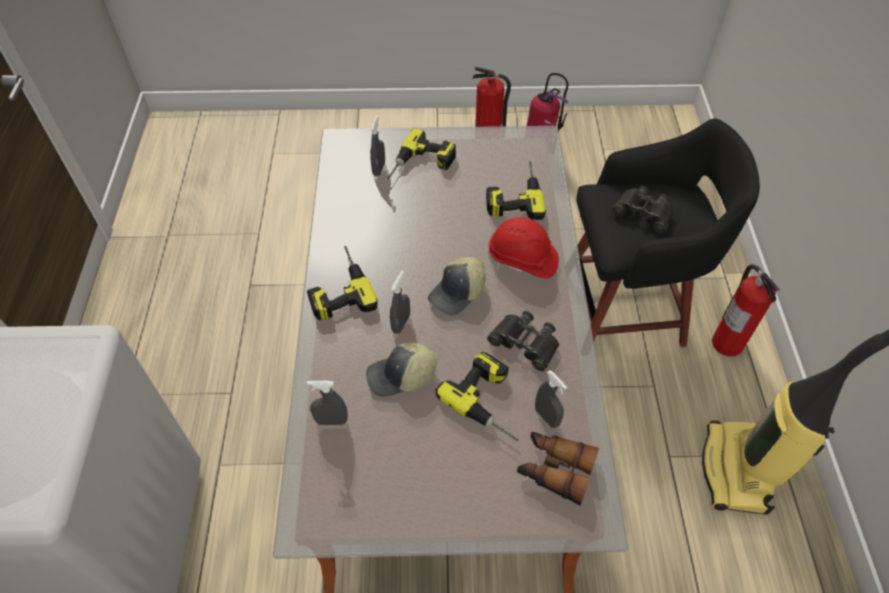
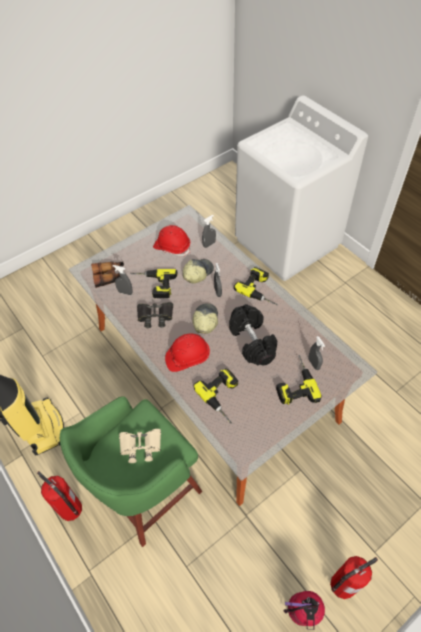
camera: 145 degrees right, 0 degrees up
black stool [576,118,760,347] -> green stool [60,396,202,547]
black binoculars [612,186,674,233] -> beige binoculars [119,429,161,463]
none -> red hard hat [153,225,190,256]
none -> black dumbbell [229,304,277,365]

